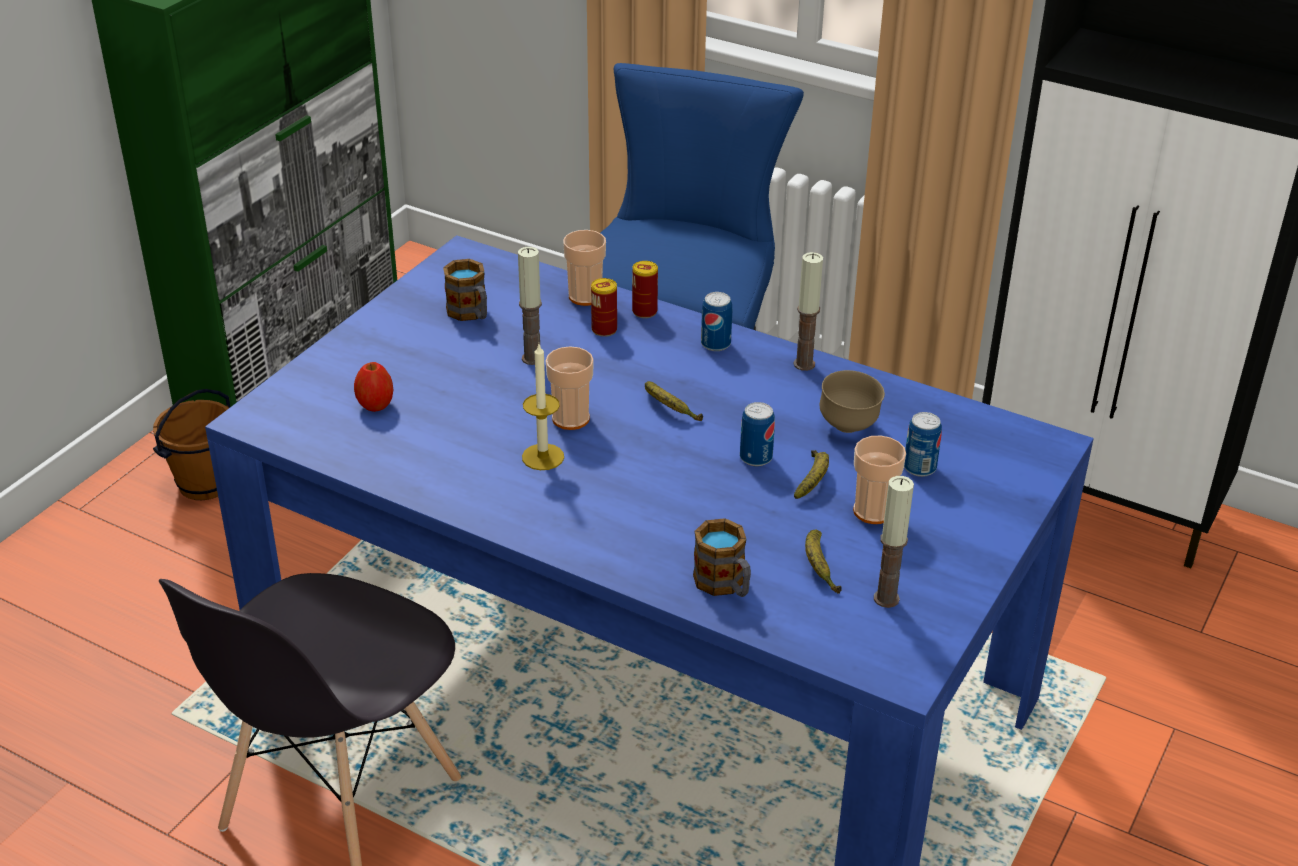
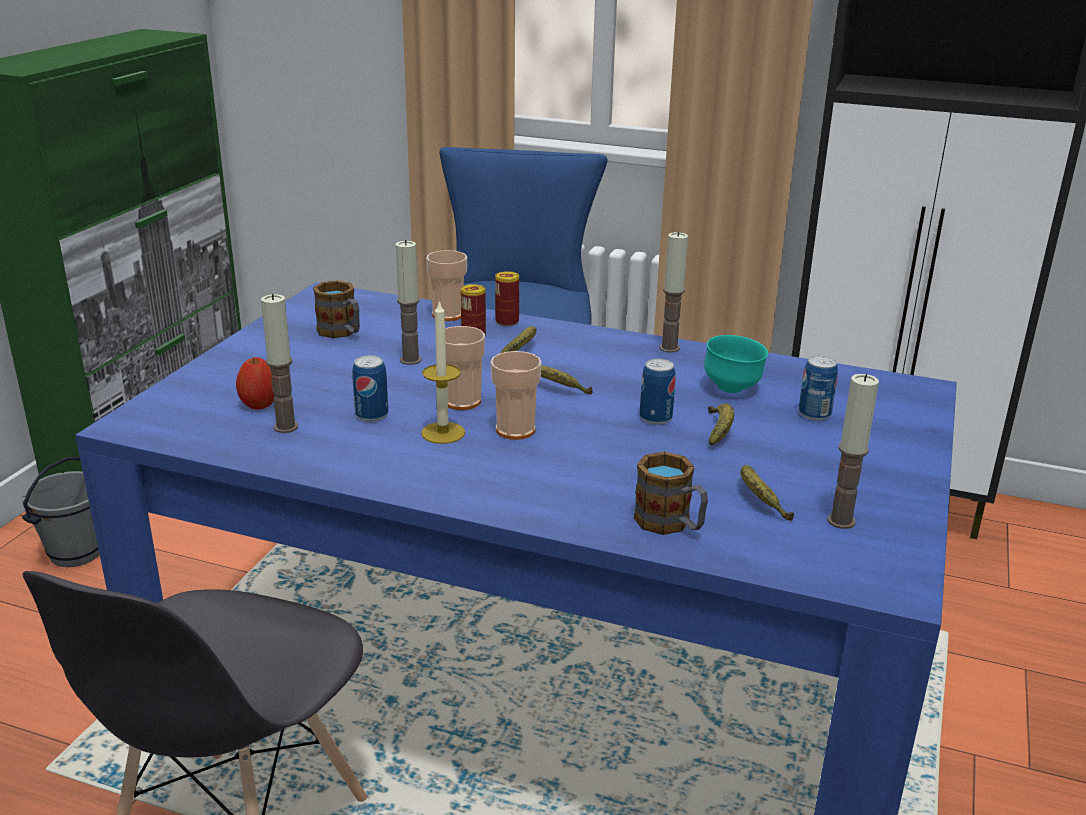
camera: 10 degrees left, 10 degrees down
brown bucket [153,389,230,500] -> grey bucket [22,456,100,567]
can [701,292,732,351] -> can moved to [352,355,388,422]
brown bowl [820,370,885,433] -> turquoise bowl [704,335,768,393]
cup [853,436,906,524] -> cup moved to [491,351,542,440]
none -> candle [261,294,298,433]
none -> banana [501,326,537,353]

